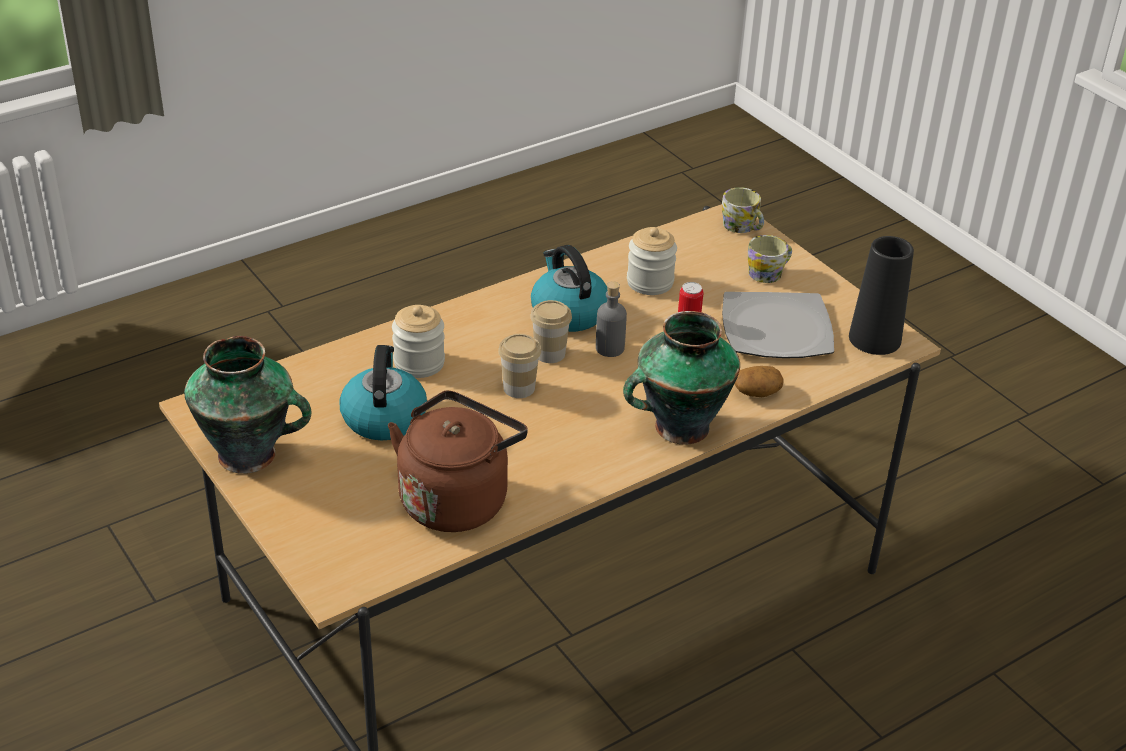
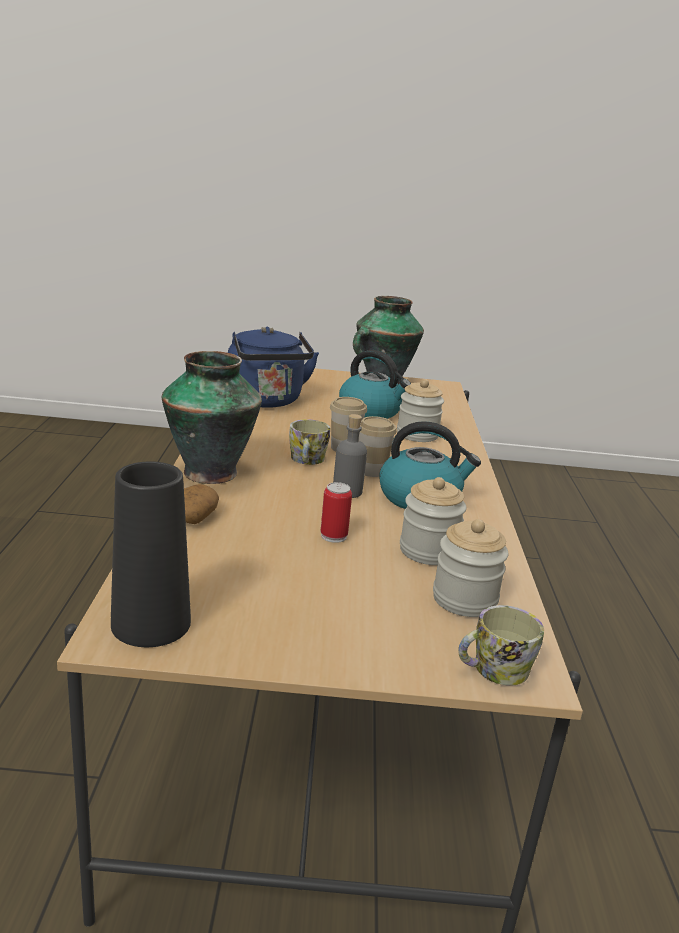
camera: 125 degrees right, 15 degrees down
brown kettle [388,391,528,532] -> blue kettle [228,327,319,408]
plate [722,292,834,358] -> none
mug [748,235,792,283] -> mug moved to [289,419,330,465]
none -> jar [433,519,508,617]

